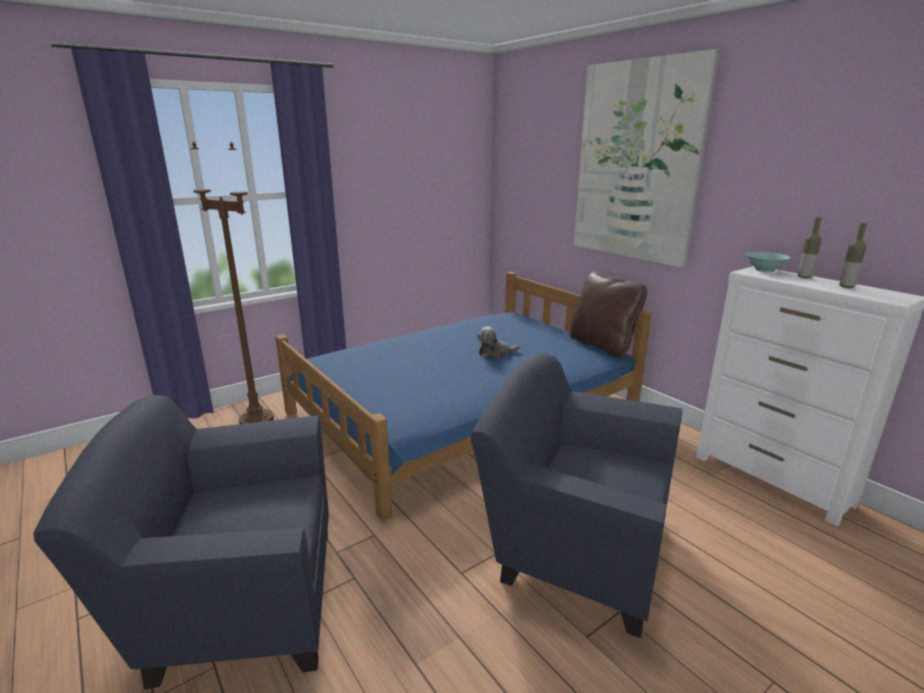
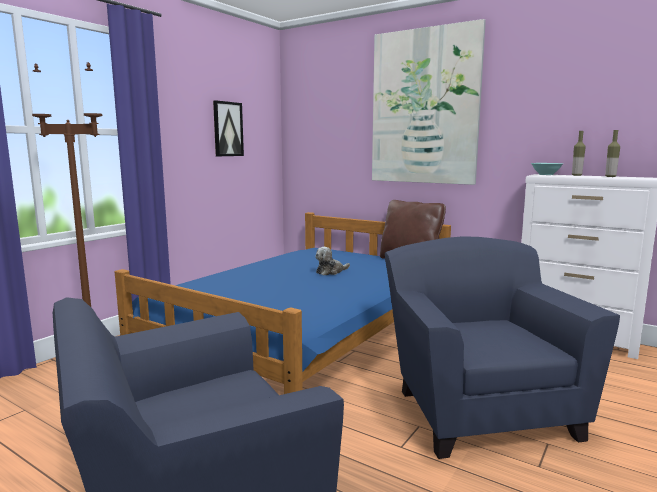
camera: 20 degrees left, 10 degrees down
blue armchair [471,353,682,638] -> blue armchair turned 75 degrees clockwise [385,237,620,459]
none -> picture [213,100,244,156]

